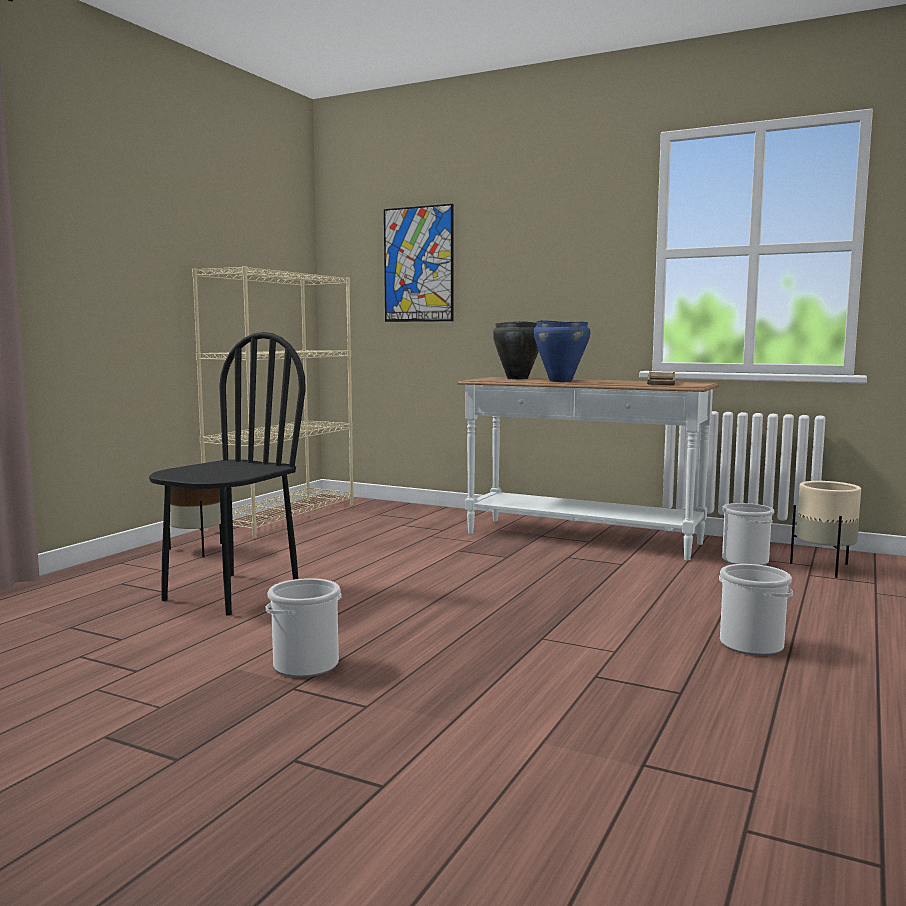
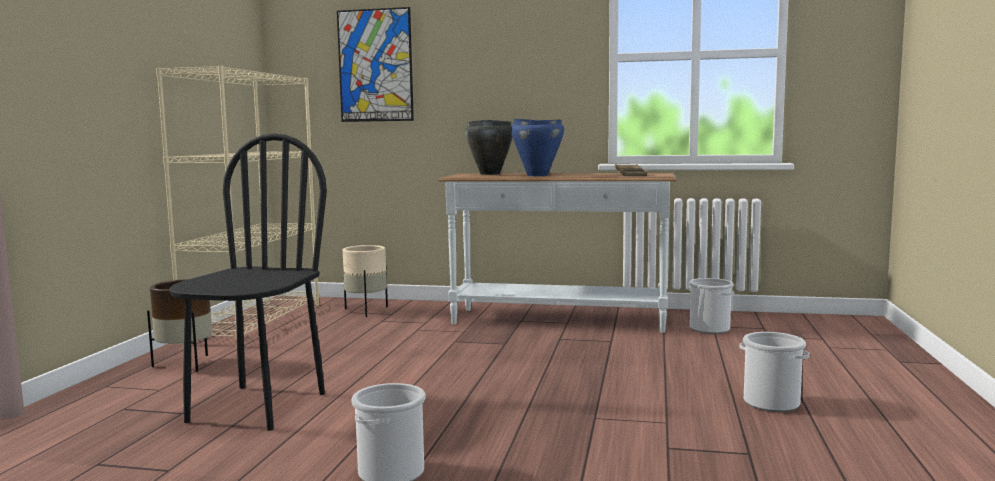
camera: 15 degrees left, 0 degrees up
beige planter [790,481,861,578] -> beige planter moved to [342,245,388,317]

